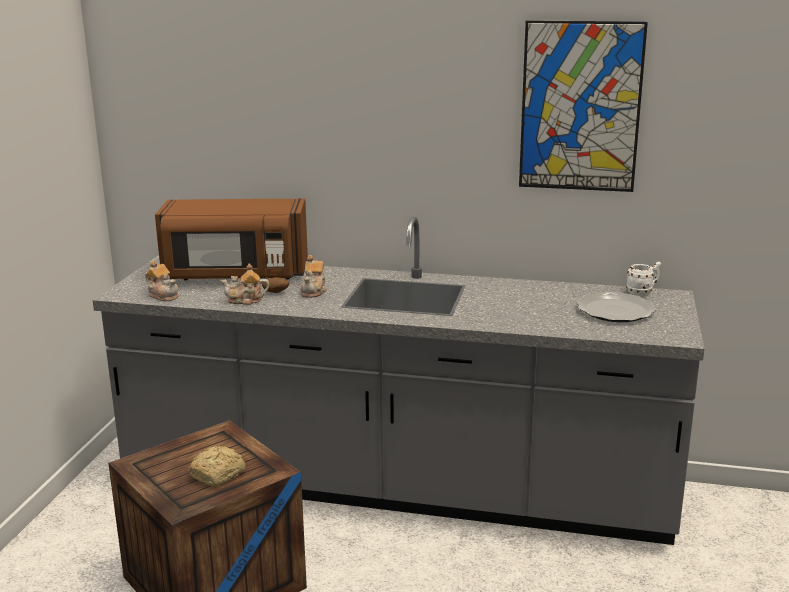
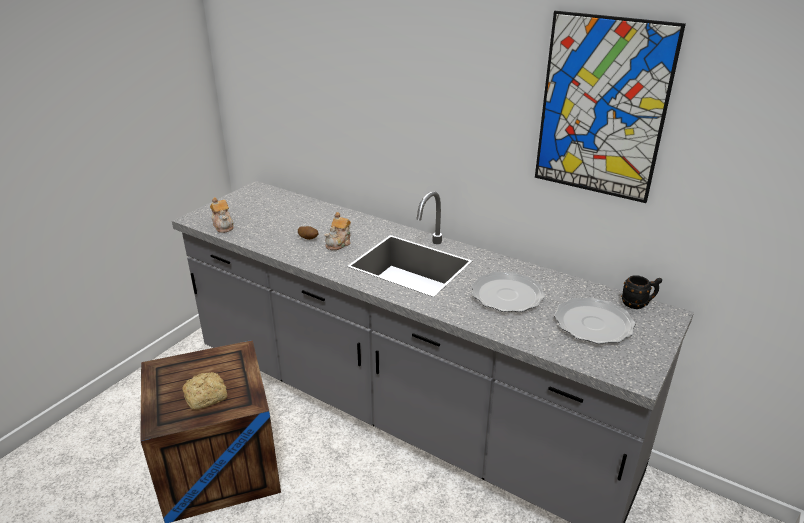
camera: 20 degrees right, 10 degrees up
brown microwave [155,198,308,280] -> none
teapot [220,264,269,305] -> none
white mug [626,262,661,296] -> black mug [621,275,662,309]
none -> plate [471,272,545,312]

